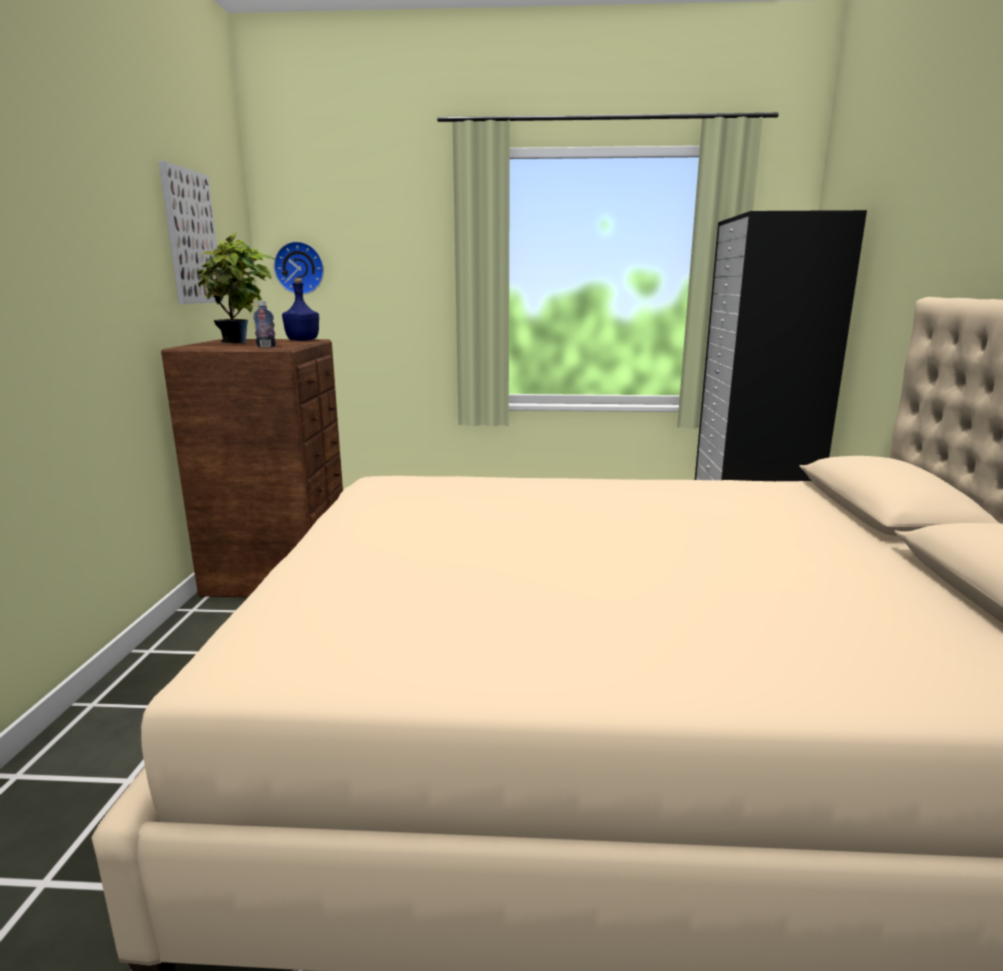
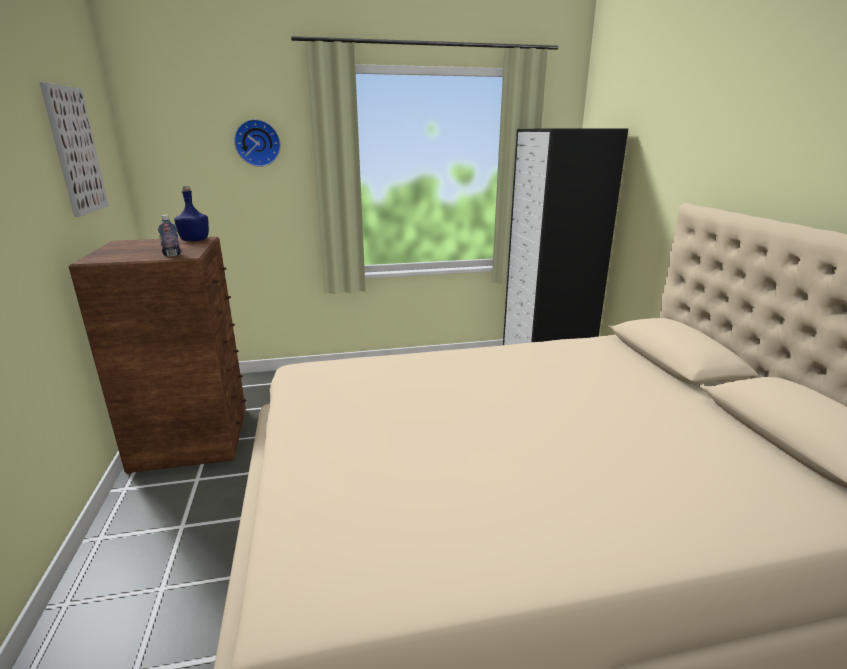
camera: 15 degrees left, 5 degrees up
potted plant [196,232,275,343] -> none
wall clock [274,241,324,295] -> wall clock moved to [234,119,281,167]

